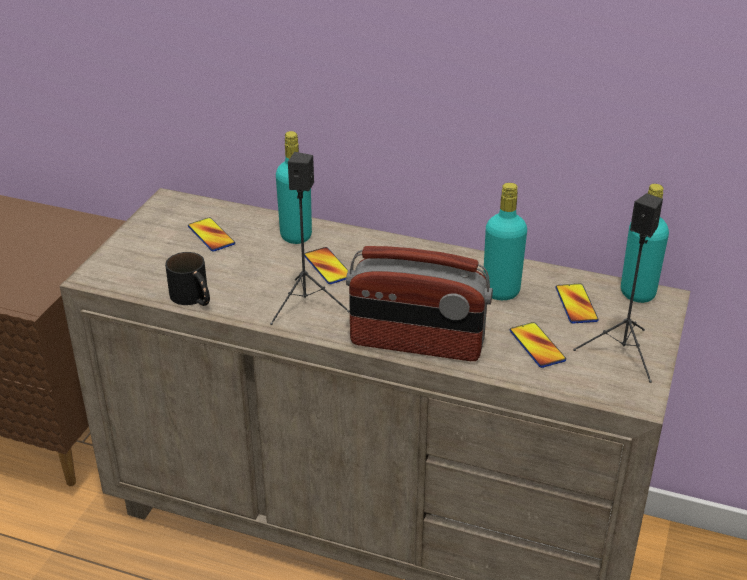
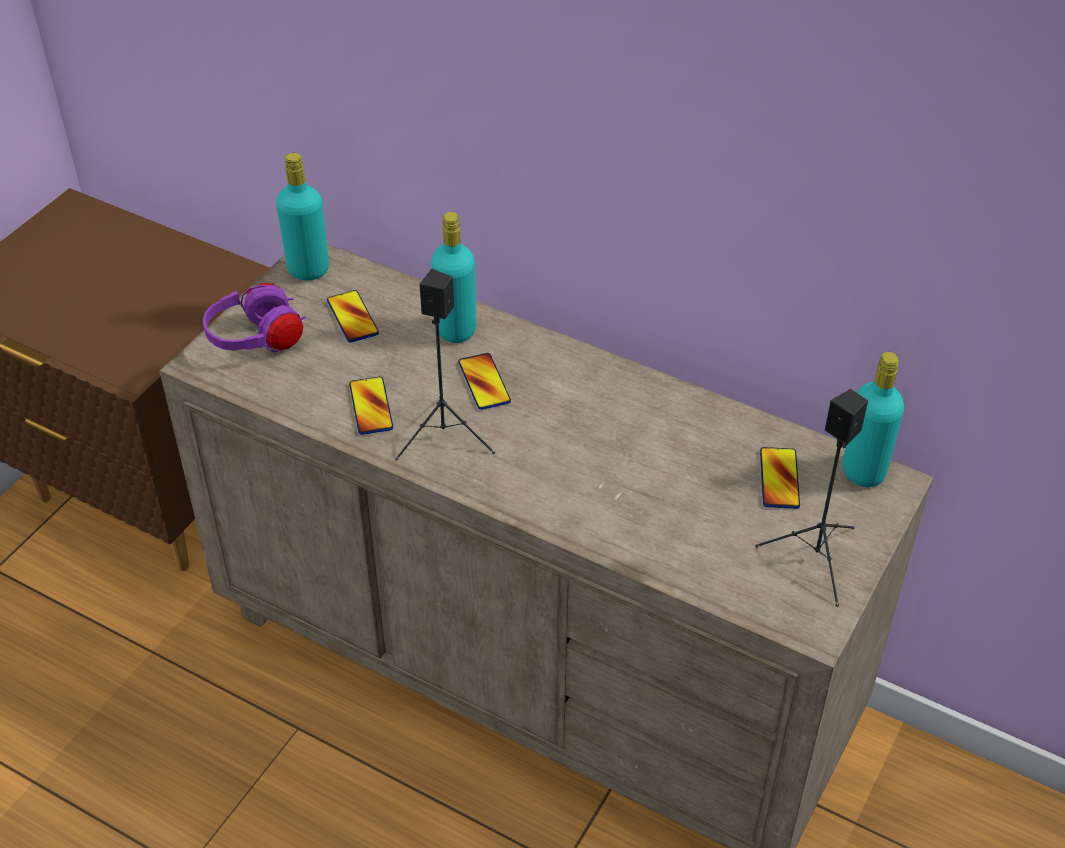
camera: 10 degrees right, 10 degrees up
black mug [165,252,210,306] -> none
radio [346,246,493,361] -> none
turquoise bottle [483,183,527,300] -> turquoise bottle moved to [276,153,329,280]
phone [510,322,566,368] -> phone moved to [349,377,393,435]
none -> purple headphones [203,283,306,352]

